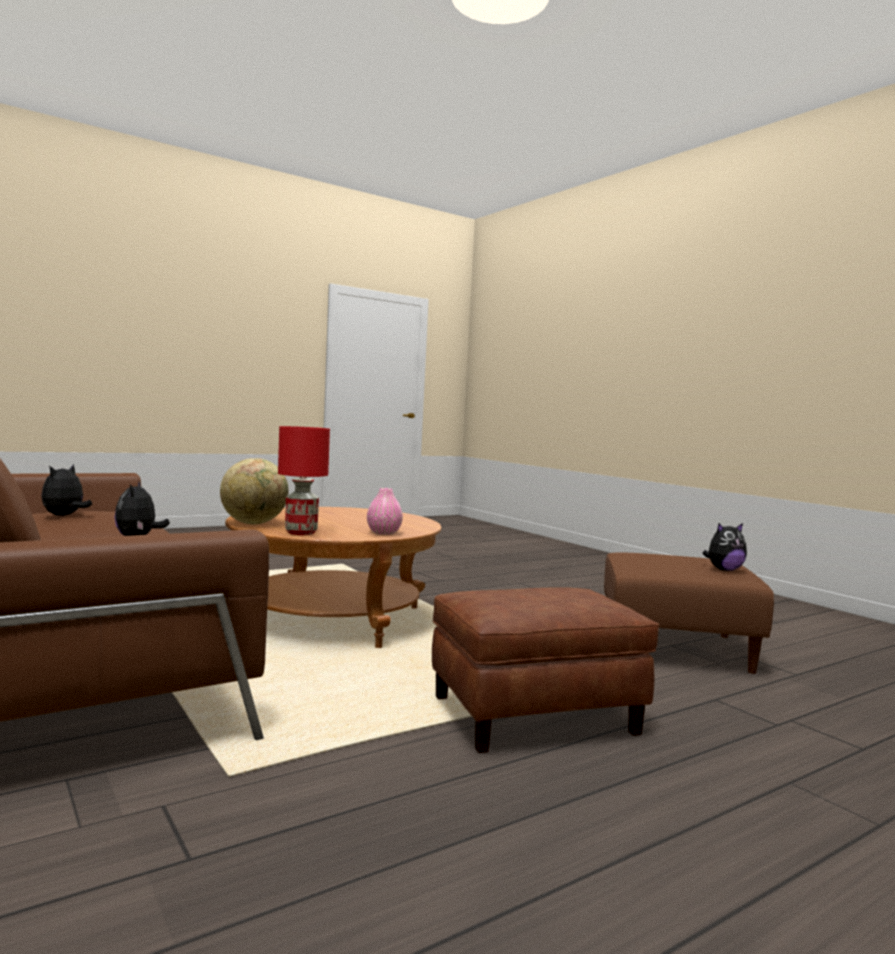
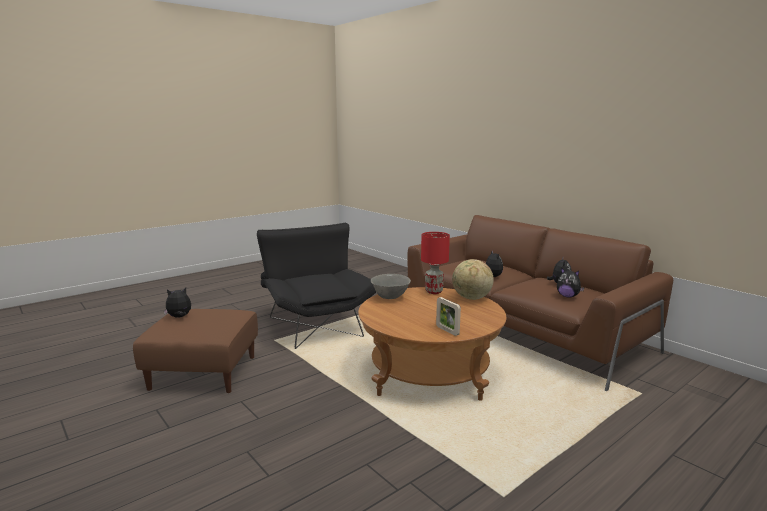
camera: 175 degrees right, 10 degrees up
pink vase [367,488,403,535] -> grey bowl [371,274,411,299]
brown ottoman [432,588,659,753] -> black armchair [257,222,376,349]
none -> picture frame [436,297,461,336]
none -> plush toy [557,268,584,298]

